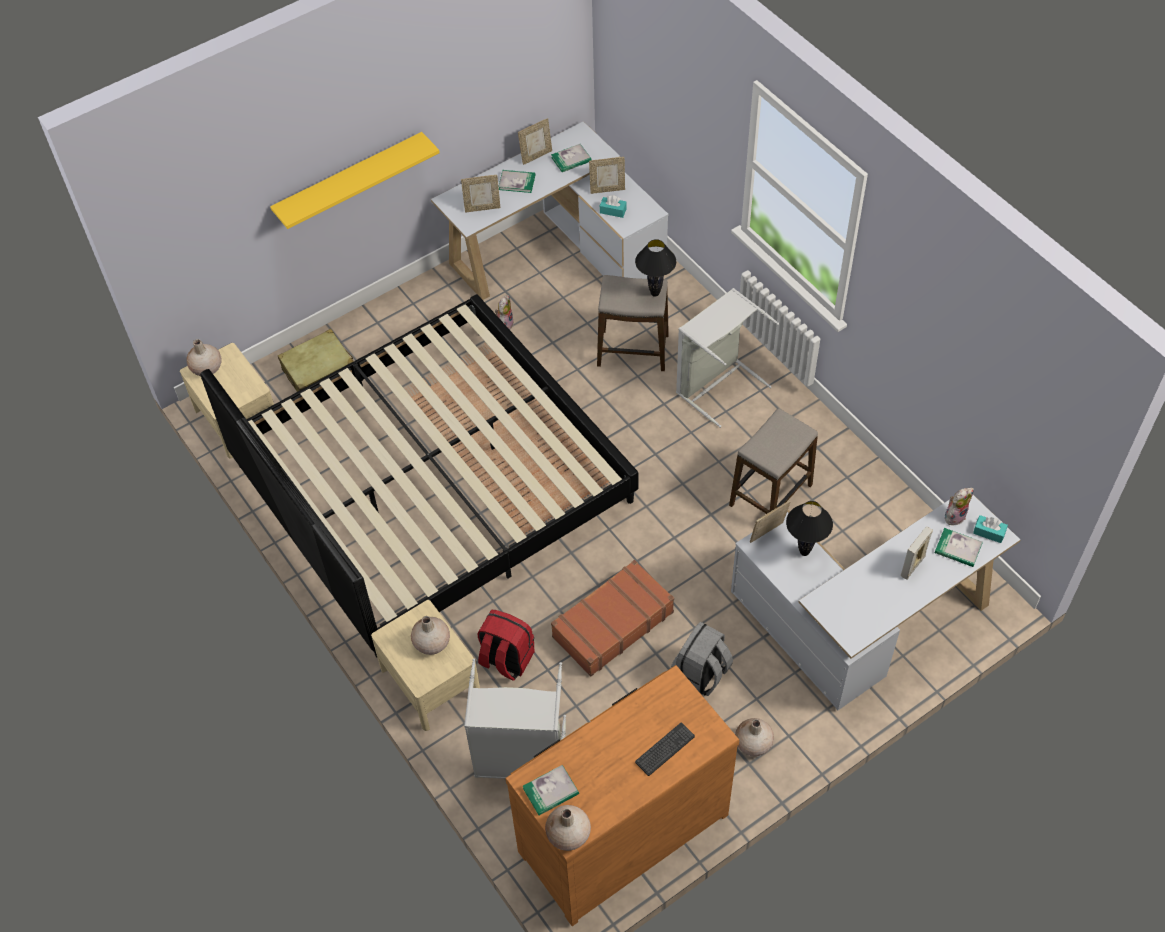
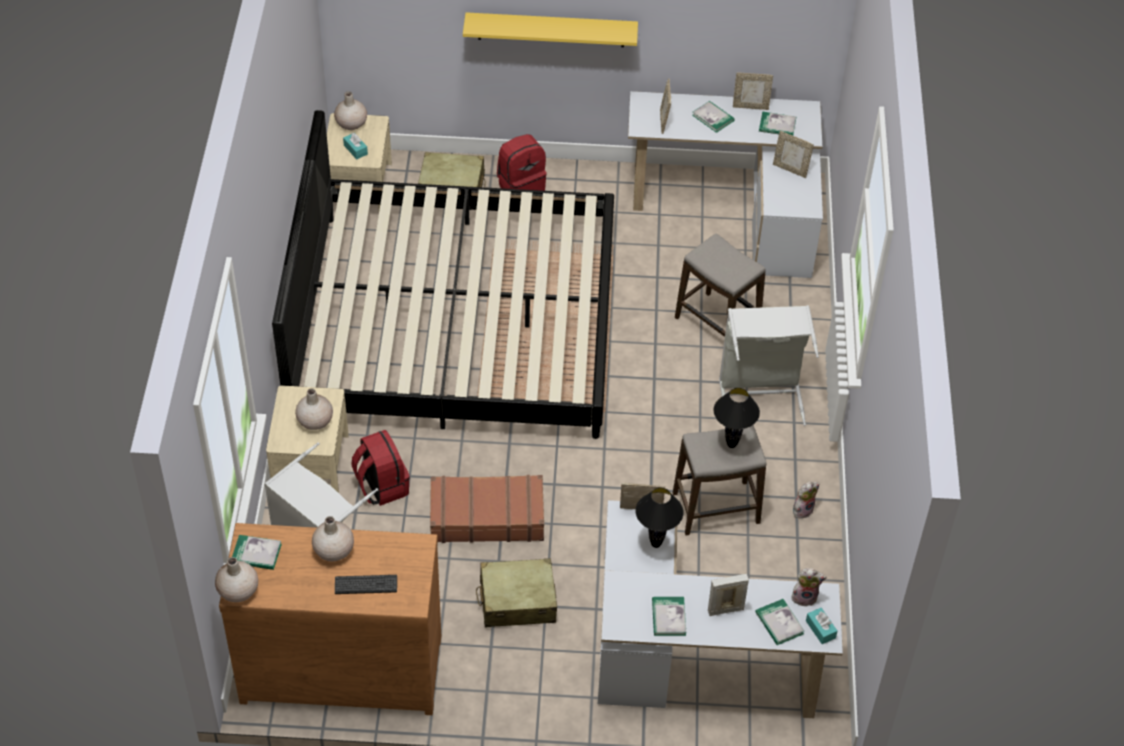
camera: 35 degrees right, 5 degrees down
picture frame [461,175,500,212] -> picture frame turned 60 degrees clockwise [660,79,671,134]
plush toy [495,295,514,330] -> plush toy moved to [793,482,820,518]
turquoise tissue box [600,195,627,218] -> turquoise tissue box moved to [343,133,368,159]
black table lamp [635,239,676,297] -> black table lamp moved to [714,388,760,448]
grey backpack [671,622,733,696] -> beige suitcase [476,558,557,627]
beige vase [735,718,774,756] -> beige vase moved to [312,516,354,562]
none -> red backpack [497,134,547,191]
none -> book [652,597,686,636]

